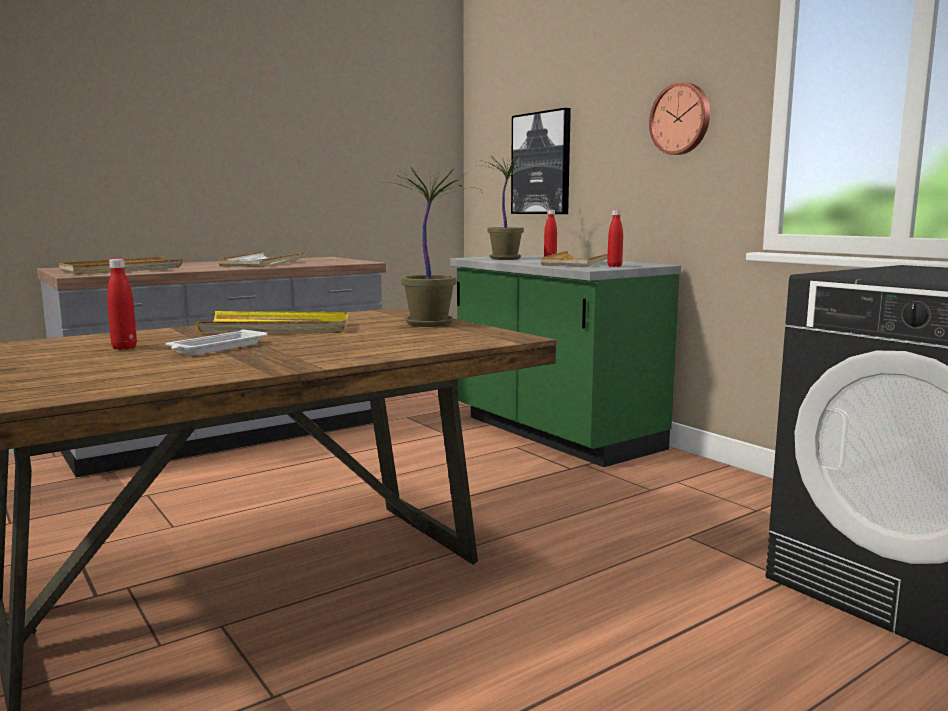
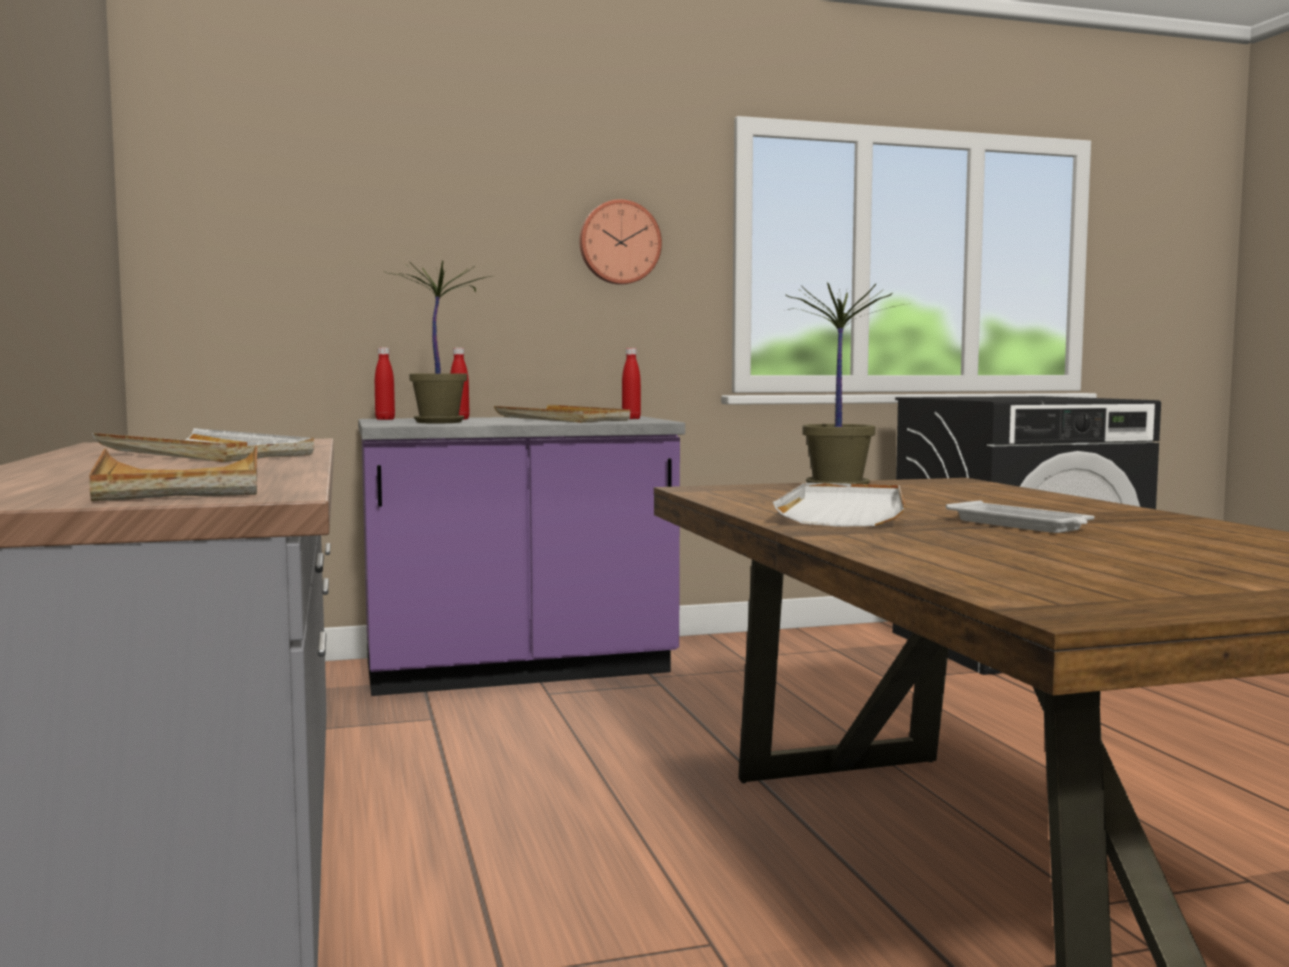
camera: 70 degrees left, 5 degrees down
red bottle [107,259,137,350] -> red bottle moved to [375,348,395,420]
yellow tray [196,311,349,333] -> white tray [773,483,906,527]
green counter [450,255,681,467] -> purple counter [358,416,685,696]
picture [511,108,571,214] -> none

